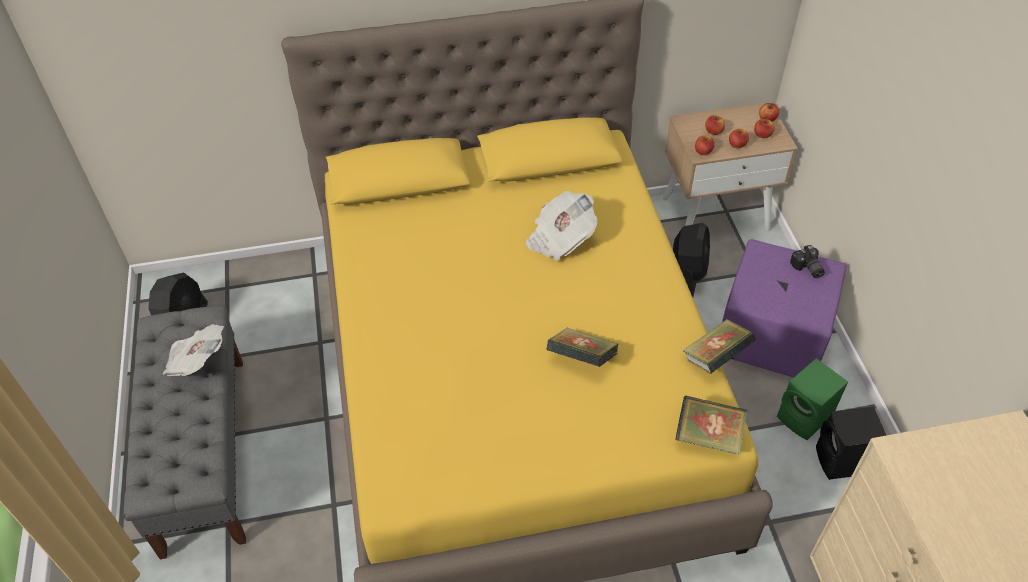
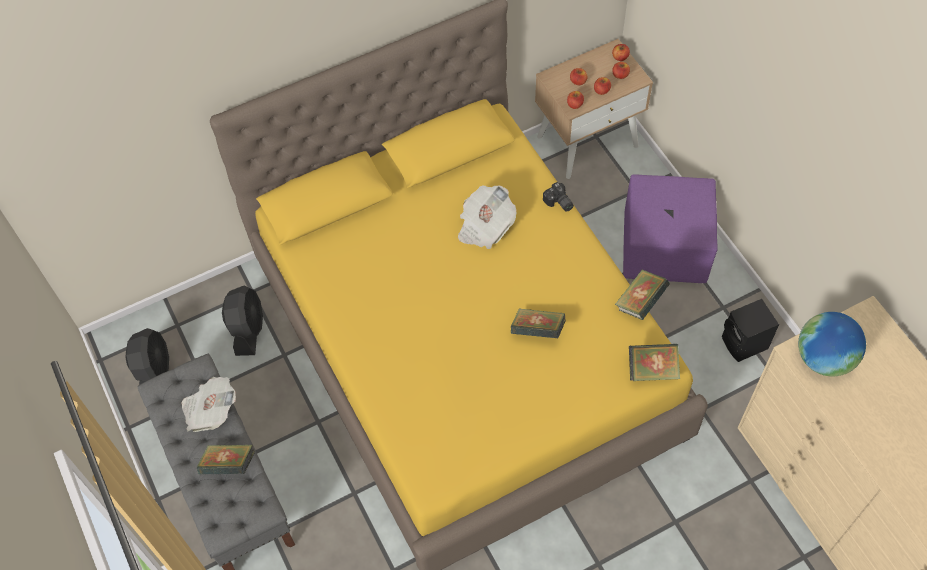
camera: 15 degrees left, 10 degrees up
black fan [673,223,710,297] -> black fan moved to [222,285,263,356]
green speaker [777,358,848,440] -> none
camera [790,245,825,278] -> camera moved to [543,182,574,212]
none -> book [197,445,255,474]
none -> globe [798,312,866,377]

